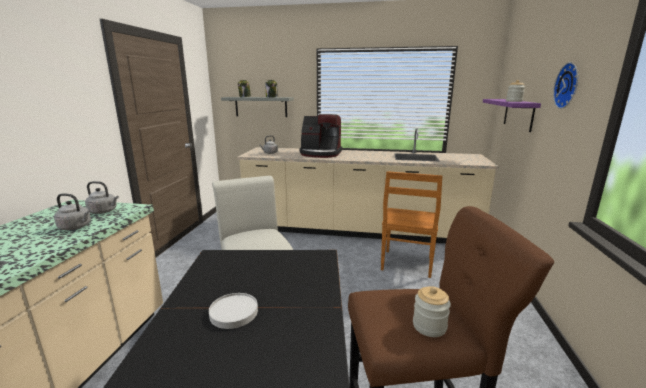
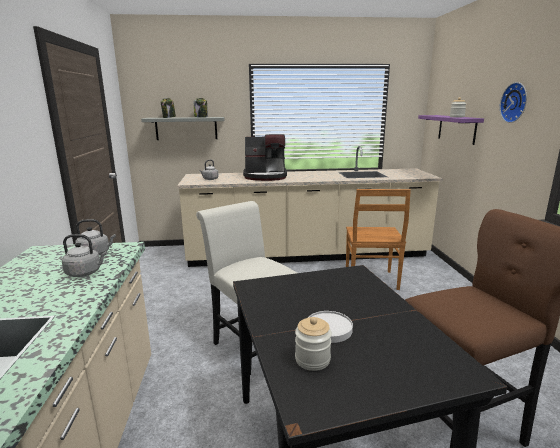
camera: 15 degrees left, 0 degrees up
jar [413,286,451,337] -> jar moved to [295,317,332,371]

